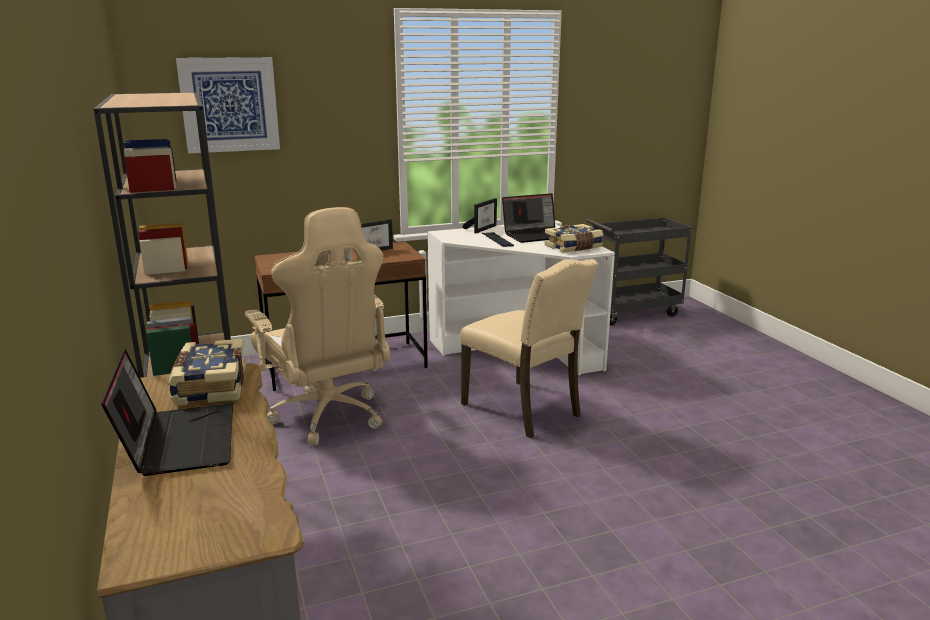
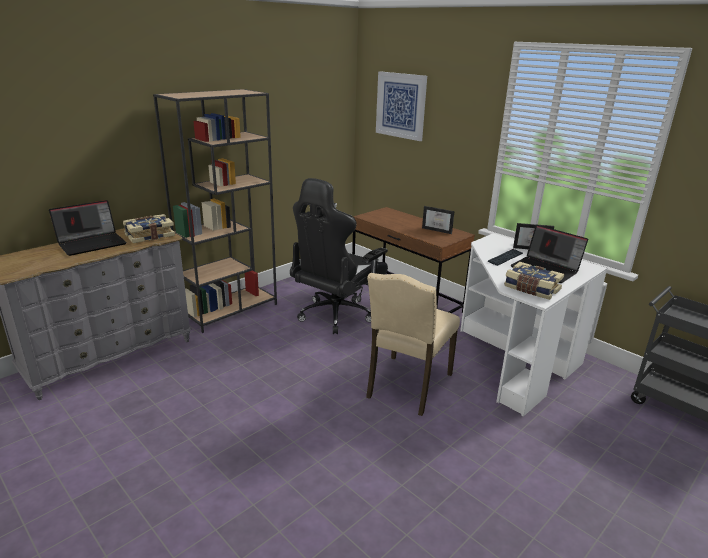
camera: 65 degrees right, 5 degrees up
beige office chair [245,207,390,445] -> black office chair [290,178,388,334]

